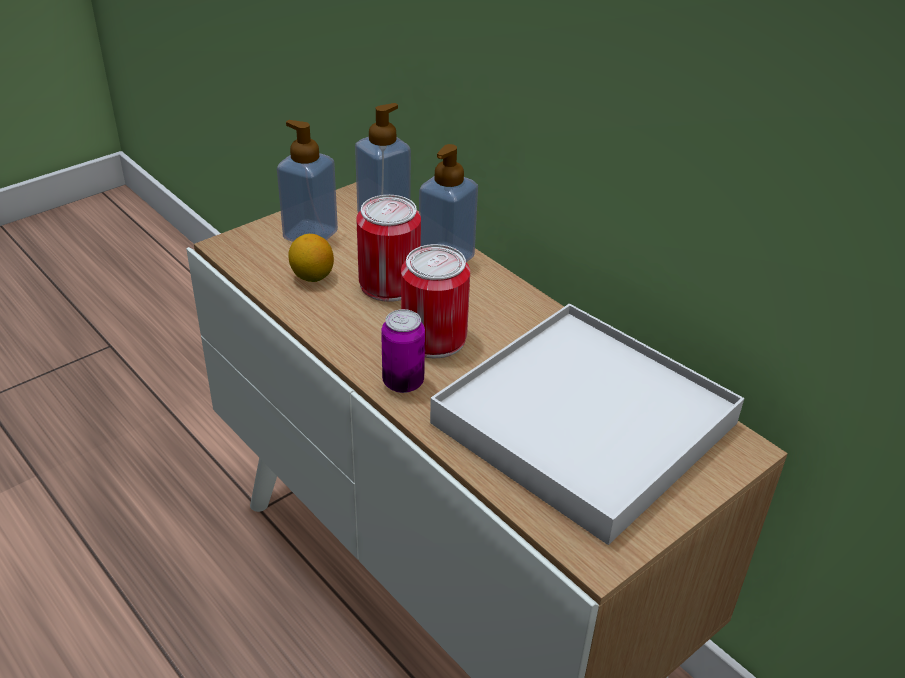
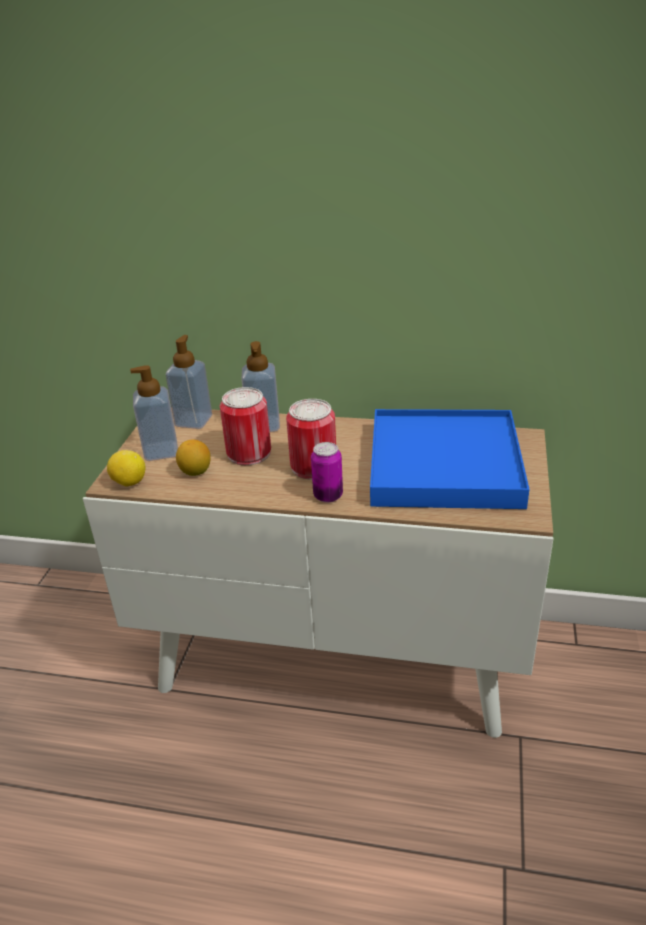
camera: 35 degrees left, 5 degrees down
white tray [430,304,744,545] -> blue tray [370,409,530,509]
none -> lemon [107,450,145,487]

